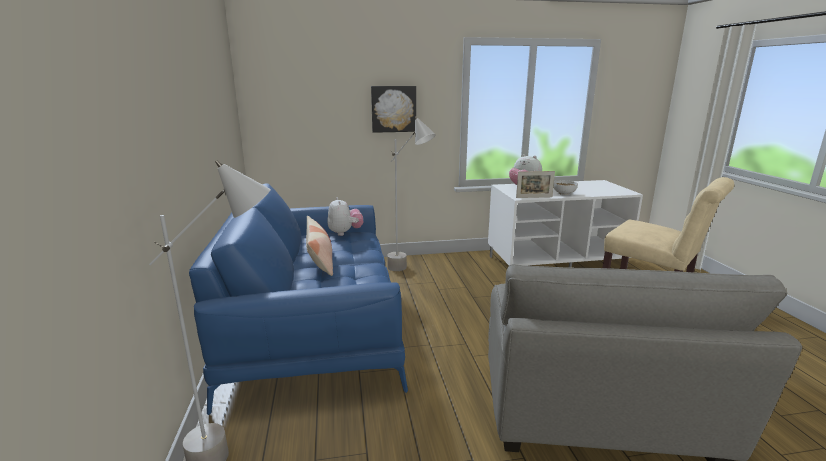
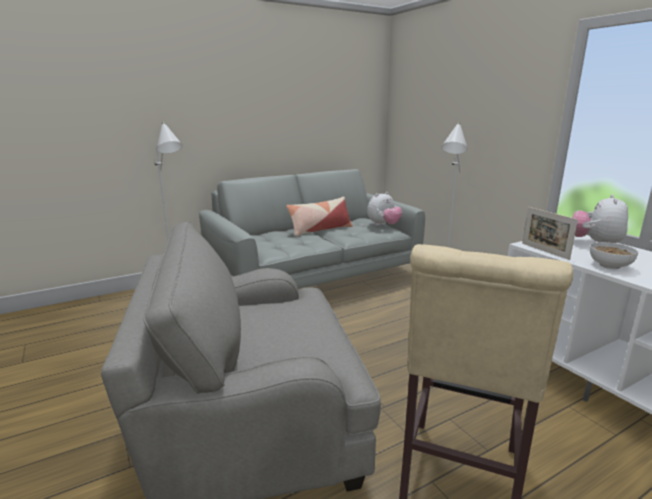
camera: 70 degrees right, 0 degrees up
blue sofa [189,184,408,415] -> grey sofa [199,169,425,289]
picture [371,86,416,133] -> none

